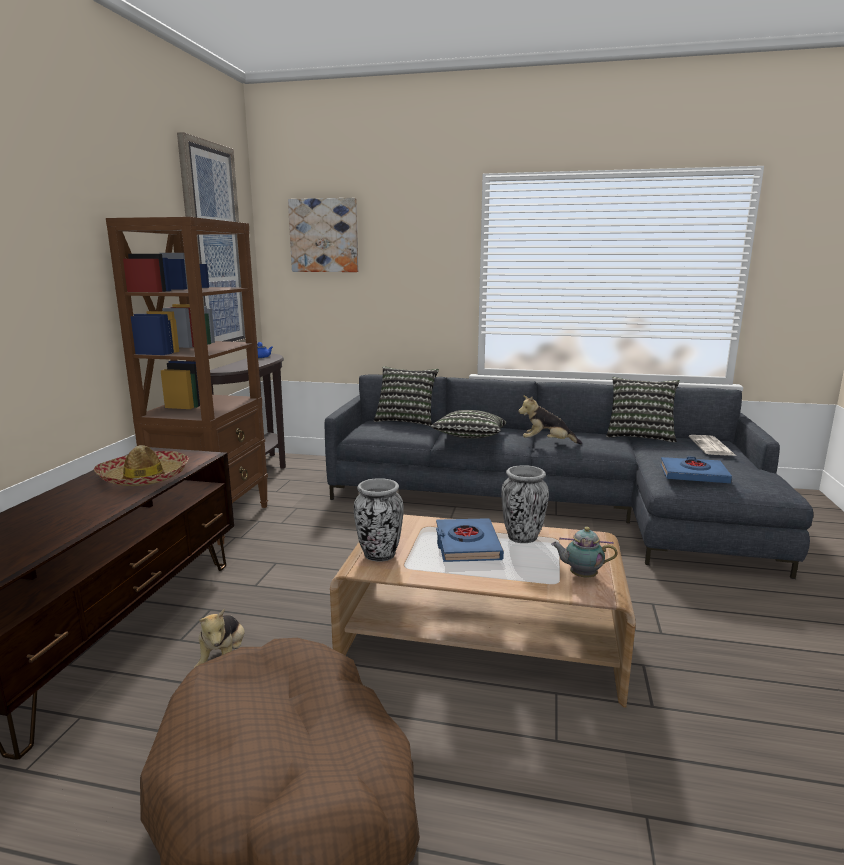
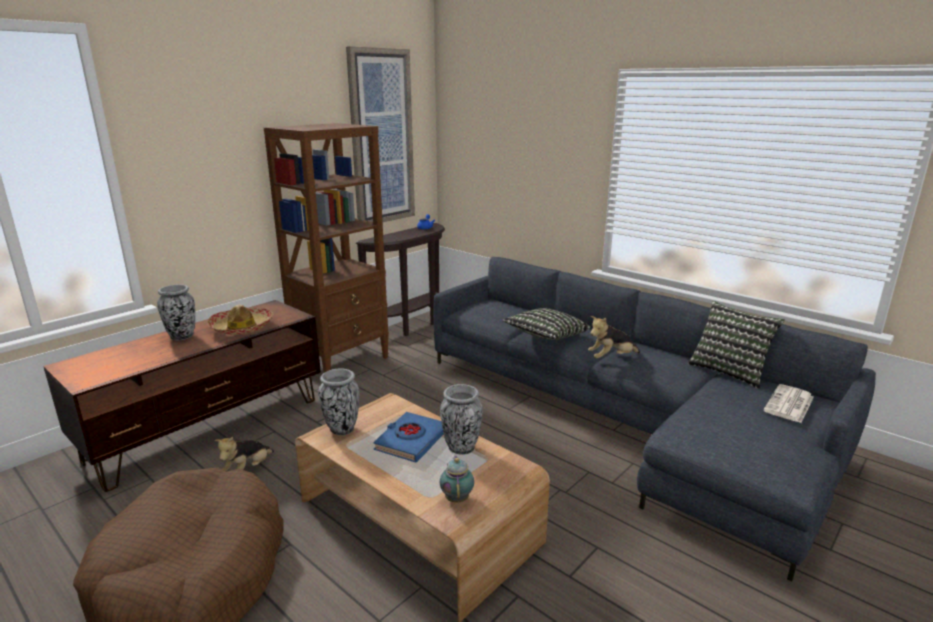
camera: 30 degrees right, 5 degrees up
picture [288,198,359,272] -> none
pillow [374,366,439,426] -> none
plush toy [518,395,582,445] -> plush toy turned 60 degrees counterclockwise [588,316,640,358]
teapot [551,527,617,577] -> teapot turned 45 degrees clockwise [439,456,474,502]
blue book [660,456,732,483] -> none
none -> vase [157,284,195,341]

